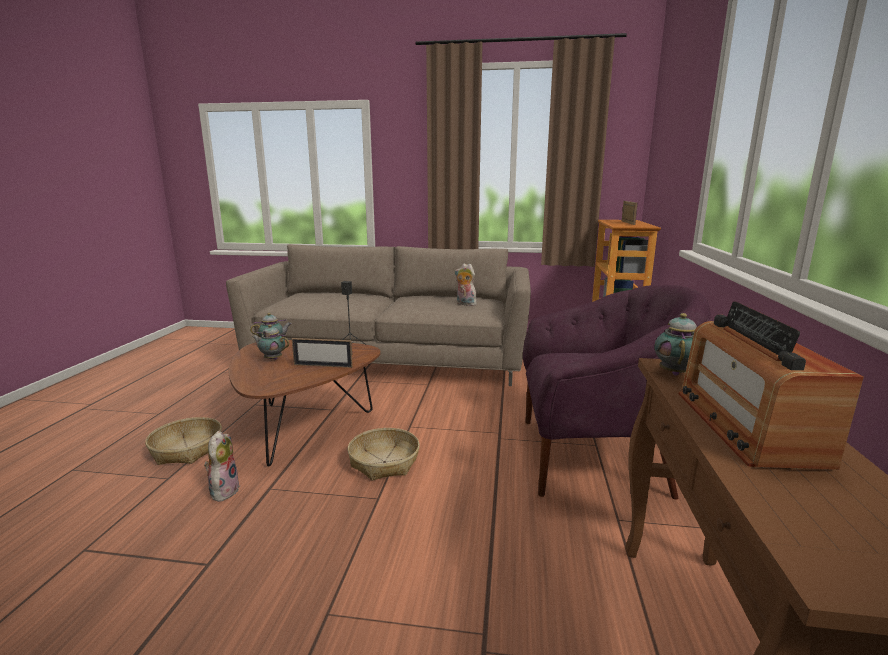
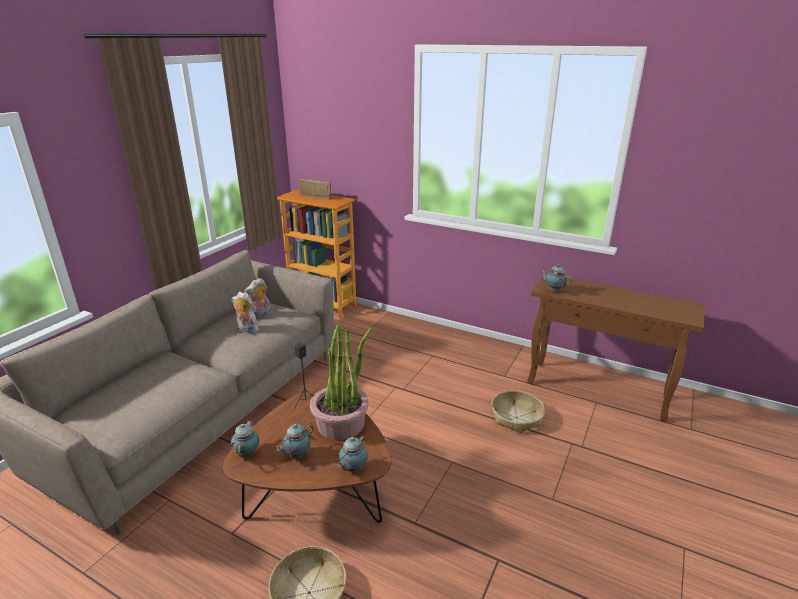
camera: 70 degrees left, 10 degrees up
plush toy [204,431,240,502] -> plush toy moved to [232,292,260,334]
picture frame [292,338,353,368] -> potted plant [310,324,373,440]
basket [348,428,420,481] -> basket moved to [491,391,545,434]
purple armchair [523,285,711,500] -> none
radio [679,301,864,470] -> none
none -> teapot [338,435,368,472]

